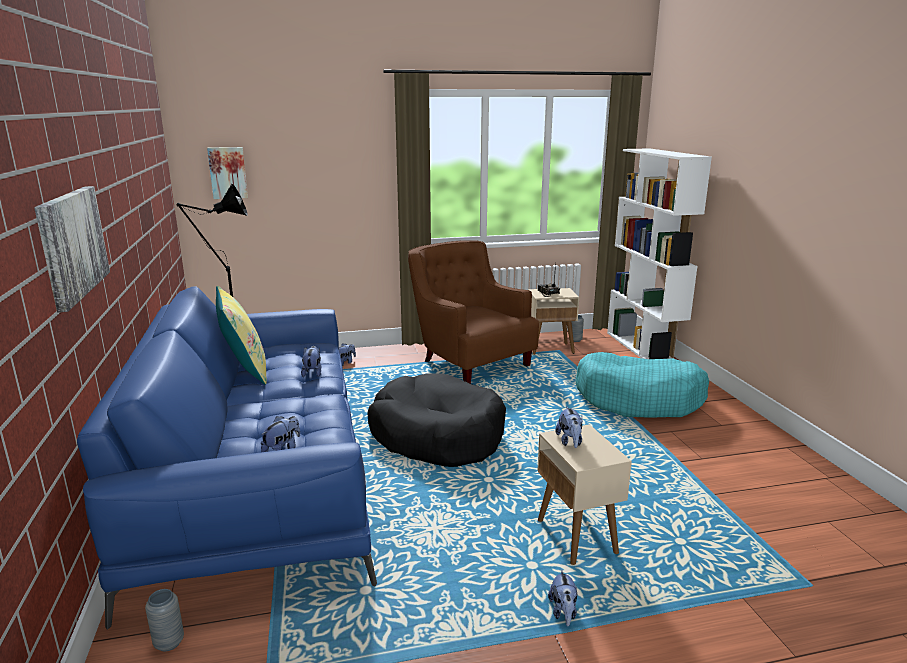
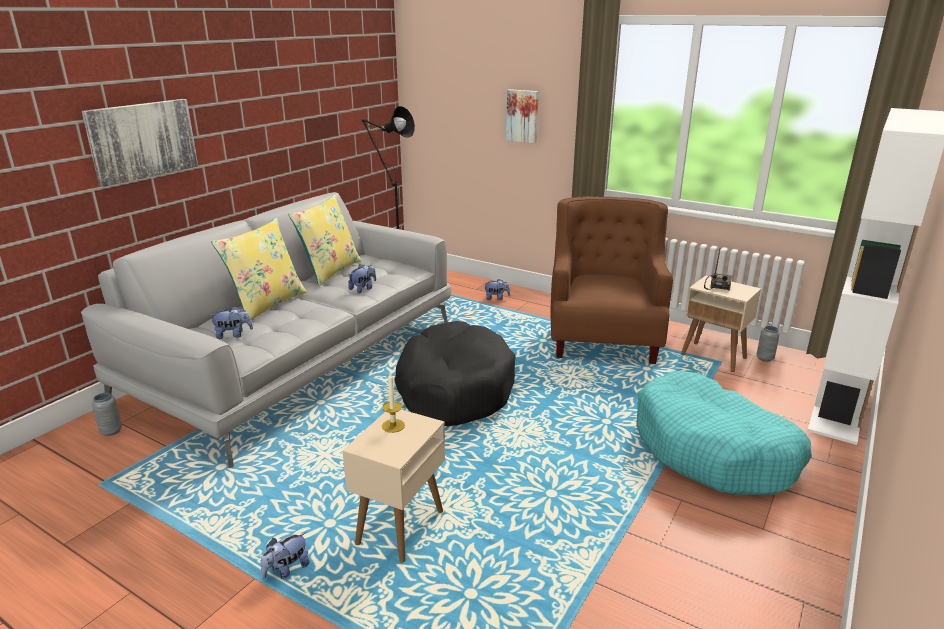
camera: 45 degrees right, 5 degrees up
blue sofa [77,287,377,630] -> grey sofa [81,192,452,468]
picture [207,147,248,199] -> picture moved to [506,89,539,144]
plush toy [555,406,583,448] -> candle [382,373,405,433]
none -> yellow pillow [211,218,307,321]

